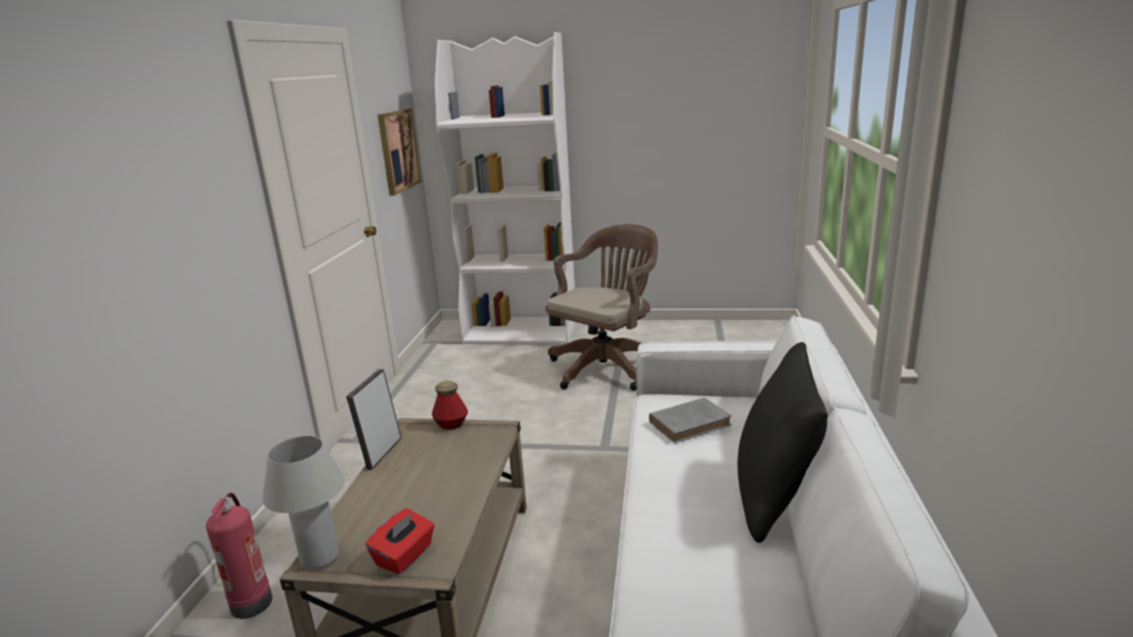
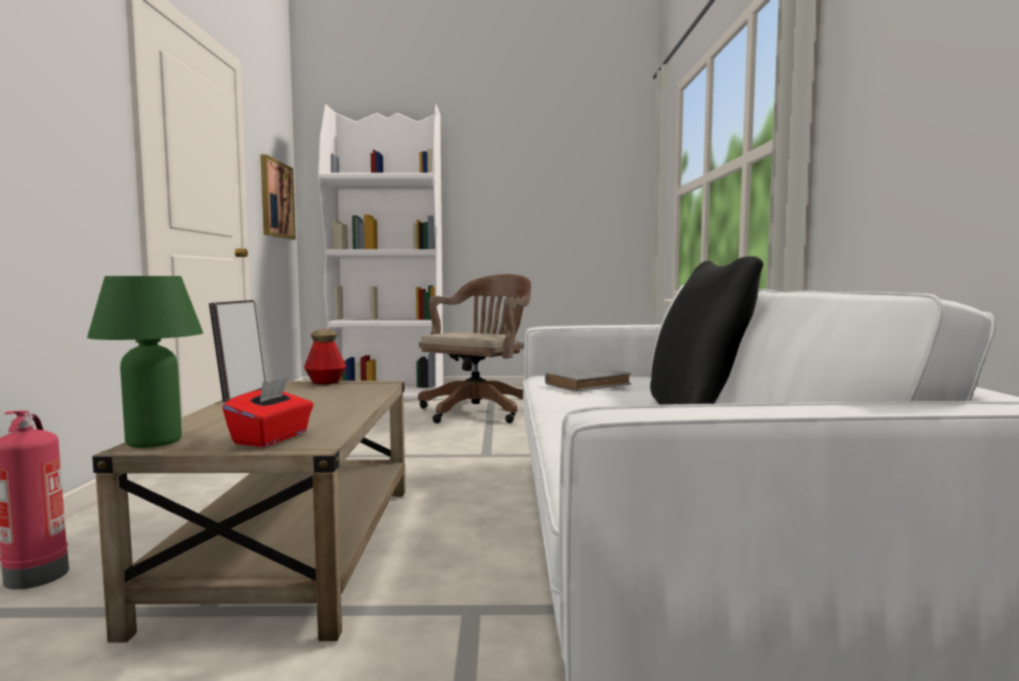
camera: 10 degrees left, 15 degrees down
white table lamp [262,436,345,569] -> green table lamp [87,276,203,448]

